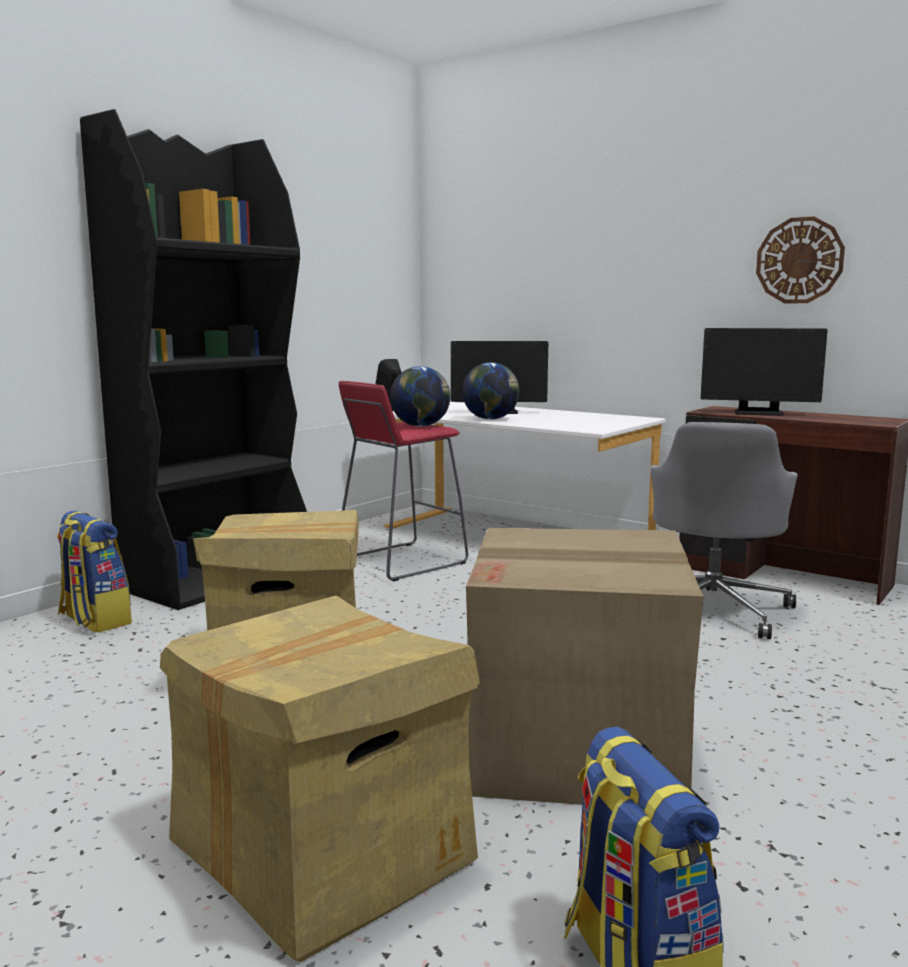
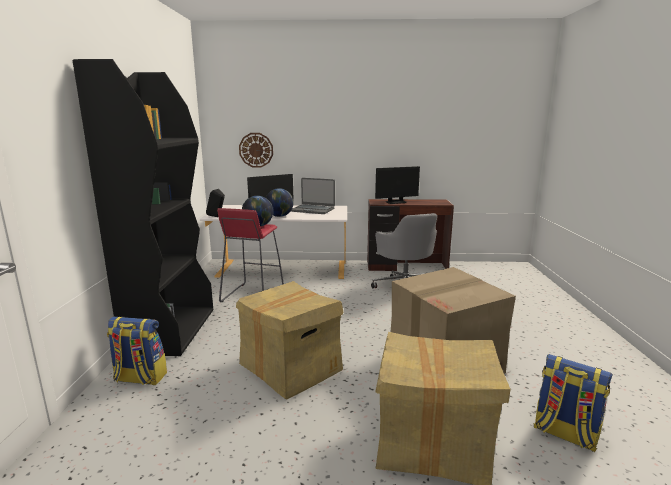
camera: 35 degrees left, 5 degrees up
wall clock [756,216,845,303] -> wall clock moved to [239,133,273,168]
none -> laptop [291,178,335,214]

